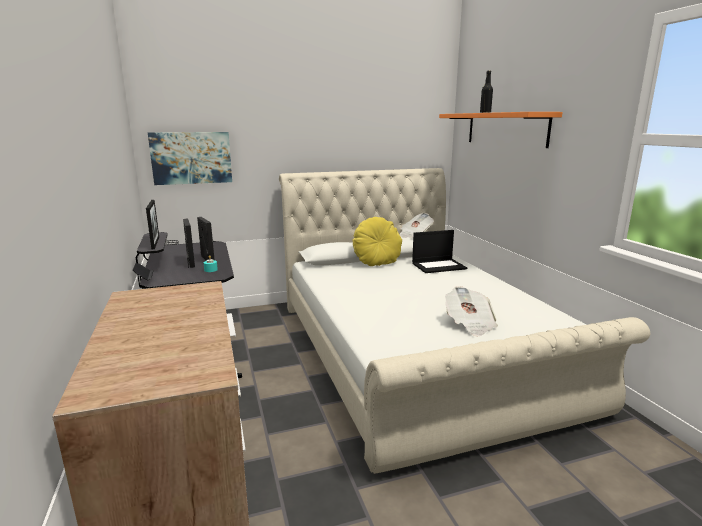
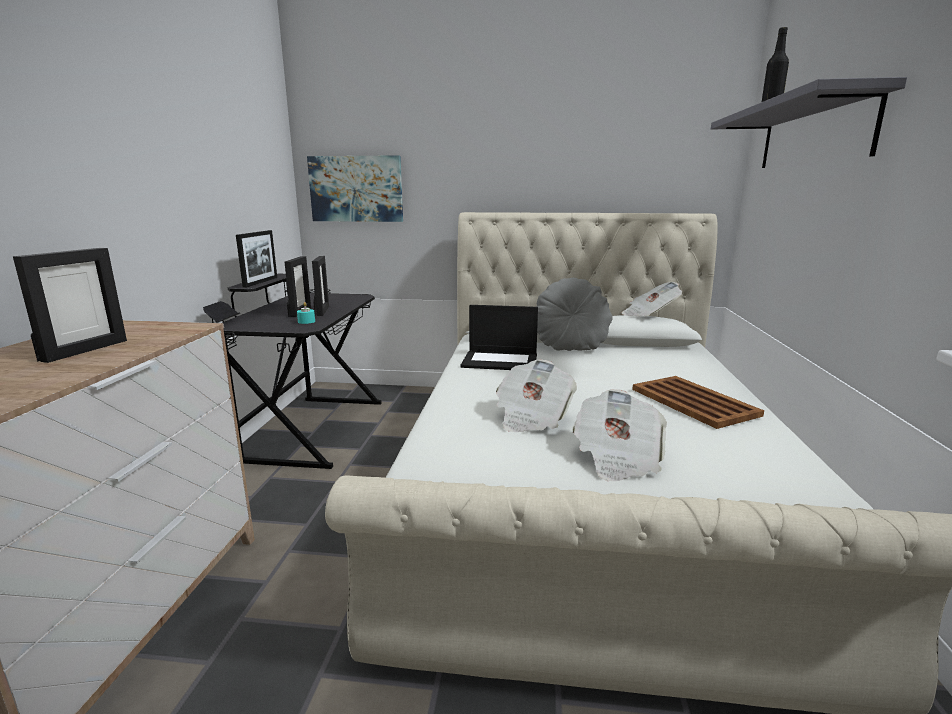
camera: 25 degrees right, 0 degrees up
yellow pillow [353,217,402,266] -> grey pillow [536,278,613,351]
laptop [412,230,467,273] -> laptop moved to [461,305,538,370]
orange shelf [439,112,563,148] -> grey shelf [711,77,907,168]
none -> picture frame [13,248,127,363]
none -> newspaper [496,359,577,432]
none -> brown tray [632,376,764,429]

